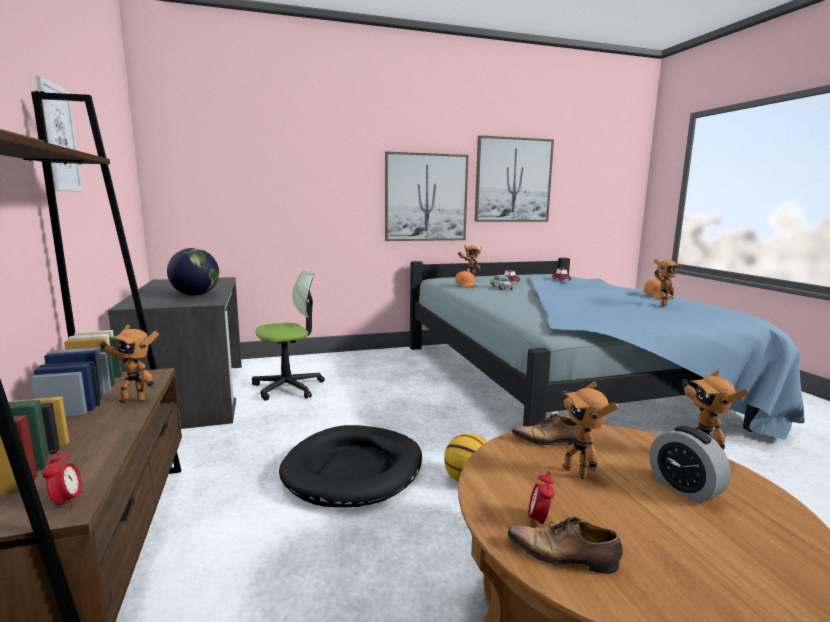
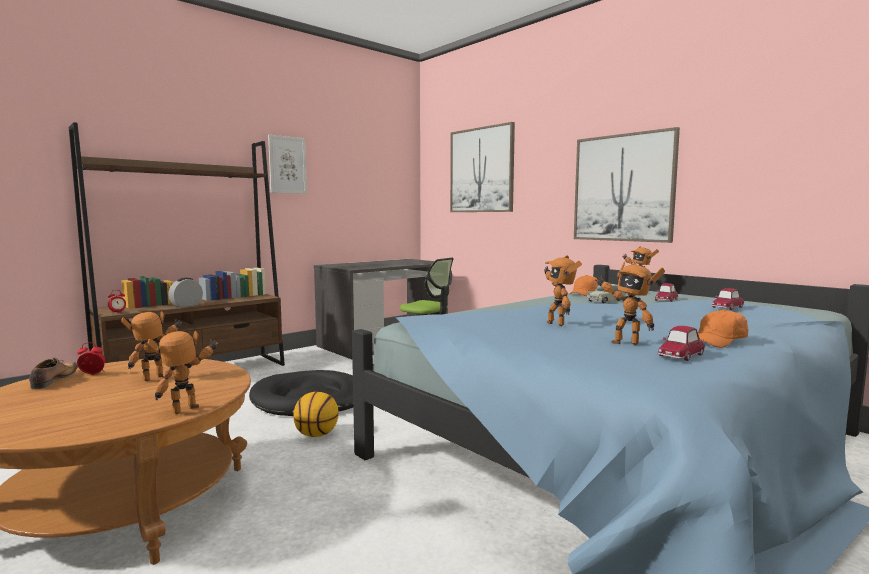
camera: 65 degrees right, 5 degrees down
toy robot [98,324,159,403] -> toy robot moved to [544,255,582,326]
globe [167,248,219,296] -> none
picture [475,135,554,222] -> picture moved to [450,122,515,212]
shoe [512,413,578,445] -> none
alarm clock [649,426,731,503] -> alarm clock moved to [168,278,203,307]
none -> toy car [658,326,705,361]

